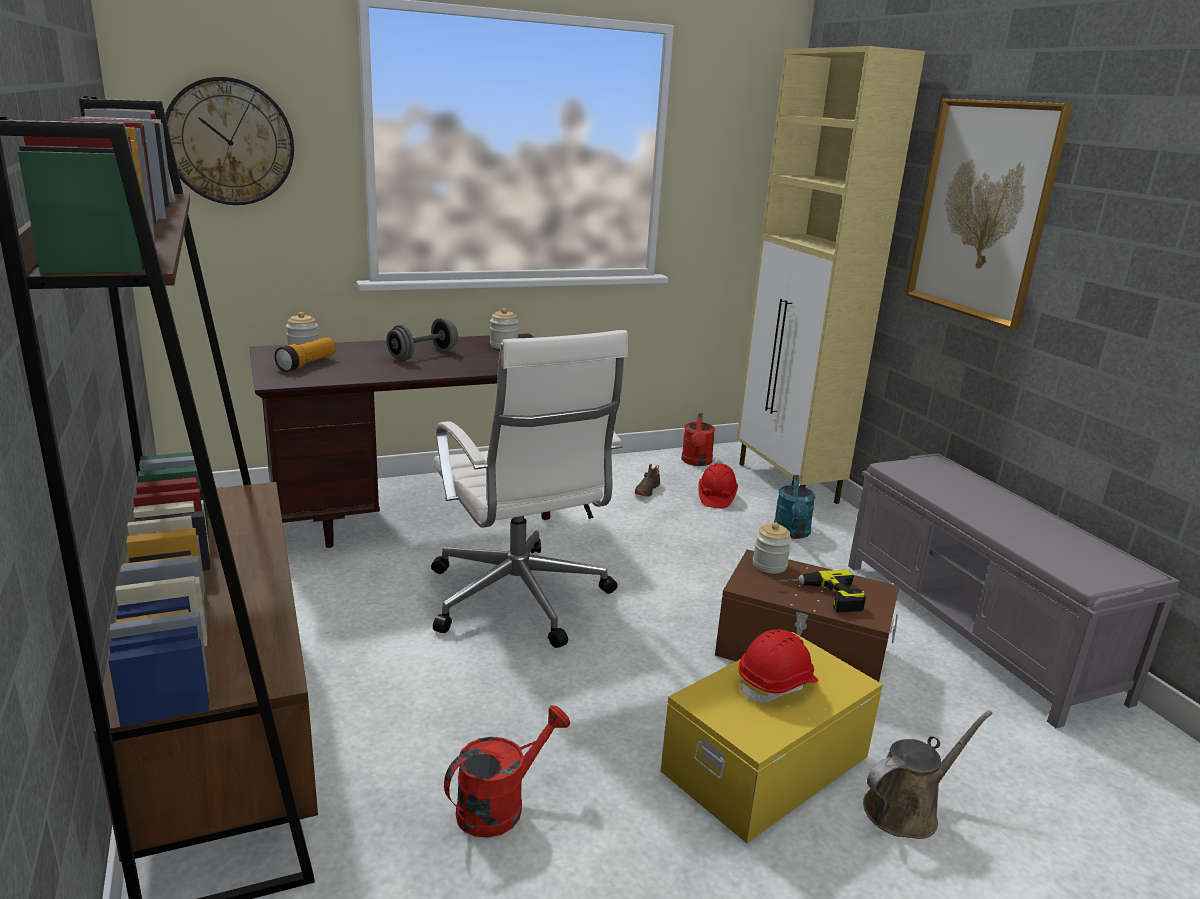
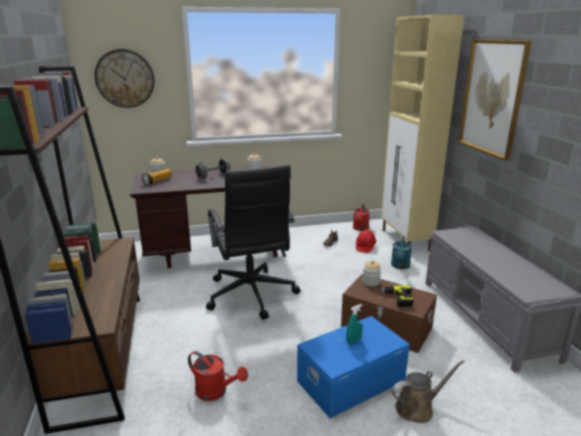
camera: 10 degrees right, 0 degrees up
white office chair [431,330,628,648] -> black office chair [206,165,301,320]
red watering can [444,705,570,838] -> red watering can turned 60 degrees clockwise [188,351,248,401]
yellow storage box [661,632,883,843] -> blue storage box [297,316,410,418]
red hard hat [738,629,819,703] -> turquoise spray bottle [347,304,363,344]

